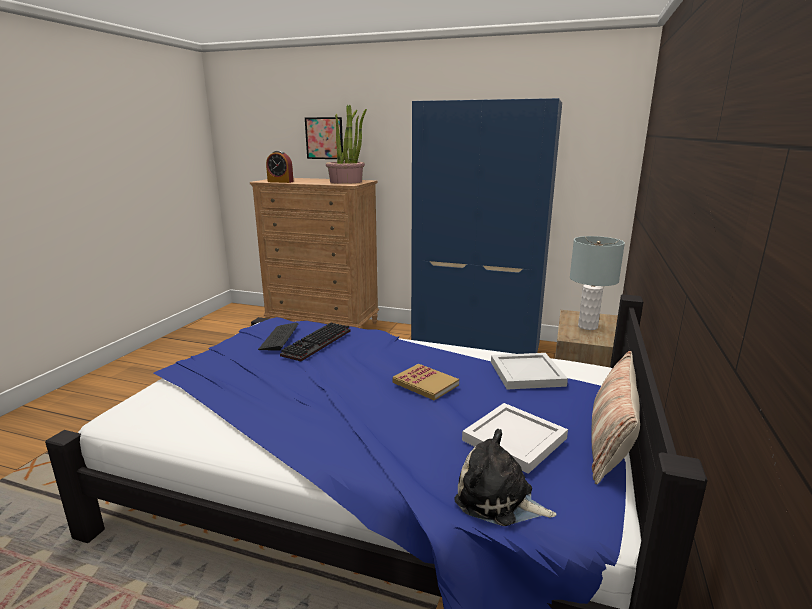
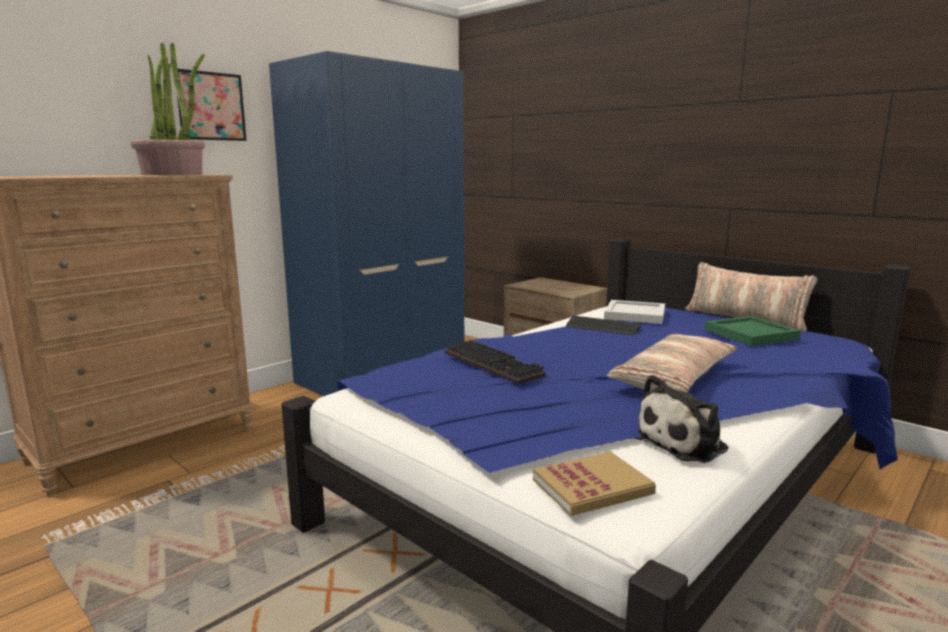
camera: 65 degrees left, 5 degrees down
keyboard [258,322,298,351] -> keyboard moved to [566,316,641,335]
alarm clock [266,151,294,183] -> none
picture [305,117,343,159] -> picture moved to [177,69,247,141]
book [392,364,459,401] -> book moved to [533,452,656,516]
plush toy [454,429,556,526] -> plush toy moved to [635,375,728,463]
white tray [462,403,568,474] -> green tray [704,316,801,346]
grey table lamp [570,236,625,330] -> none
none -> pillow [607,334,737,392]

